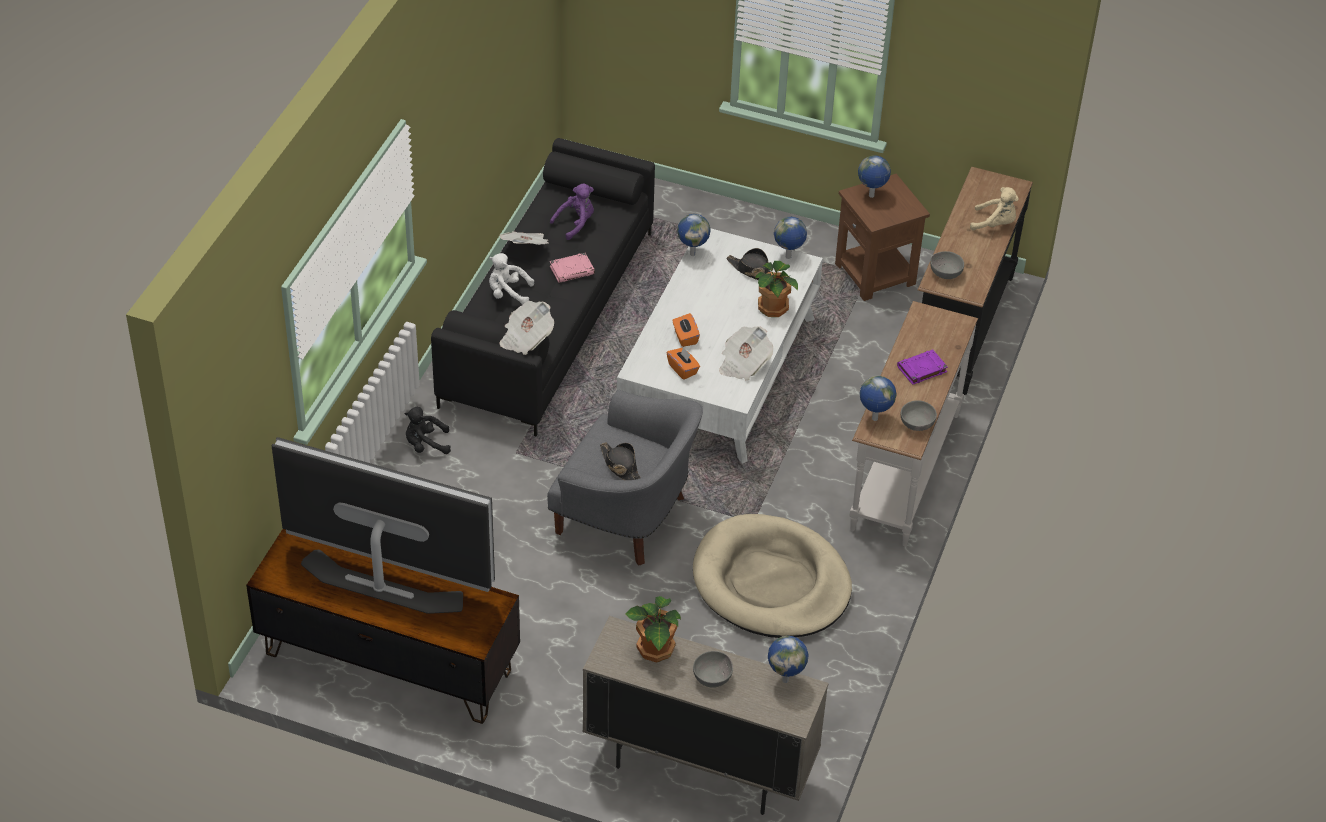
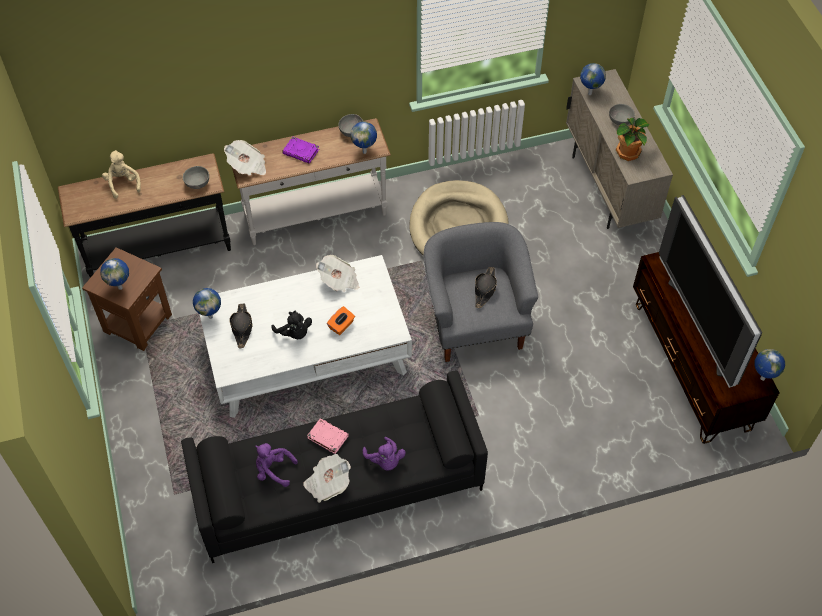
camera: 125 degrees left, 10 degrees up
black plush toy [405,407,451,454] -> black plush toy moved to [271,311,312,339]
white plush toy [489,253,534,305] -> purple plush toy [363,437,406,471]
newspaper [499,301,554,355] -> newspaper moved to [224,140,266,176]
orange tissue box [667,346,700,380] -> none
globe [677,214,711,256] -> globe moved to [754,349,785,381]
potted plant [755,261,798,317] -> none

